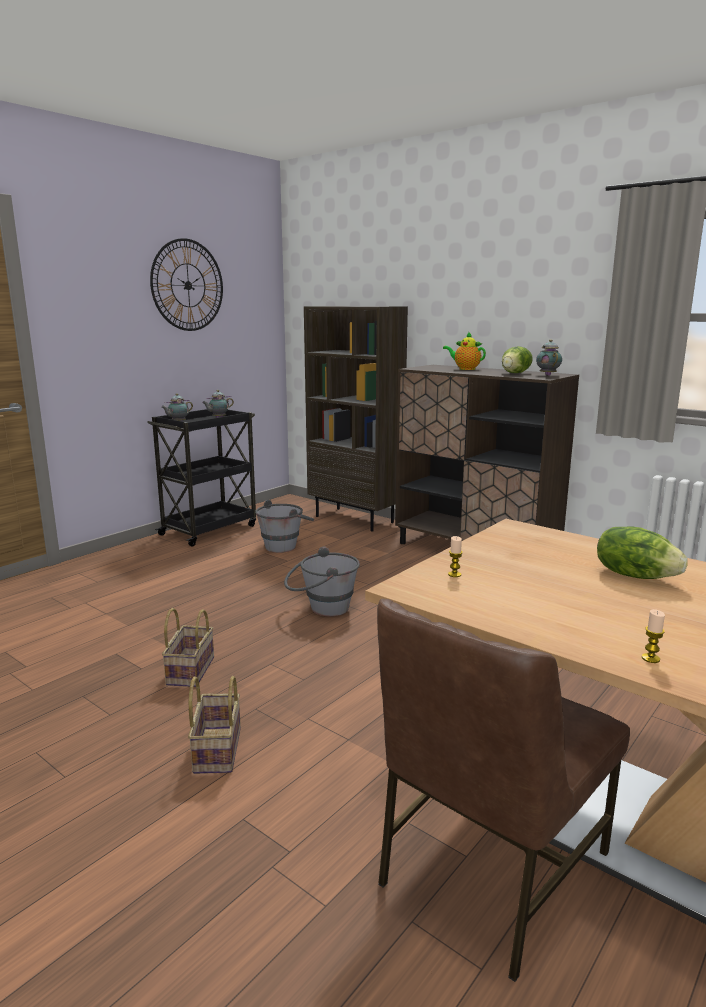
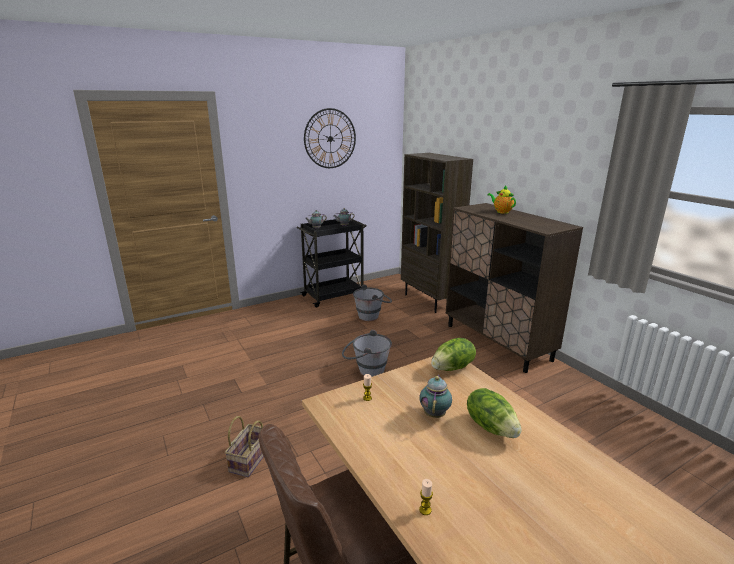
camera: 20 degrees right, 5 degrees up
basket [162,608,214,687] -> none
lettuce [502,346,532,373] -> lettuce moved to [431,338,476,371]
teapot [536,340,562,376] -> teapot moved to [419,375,452,418]

